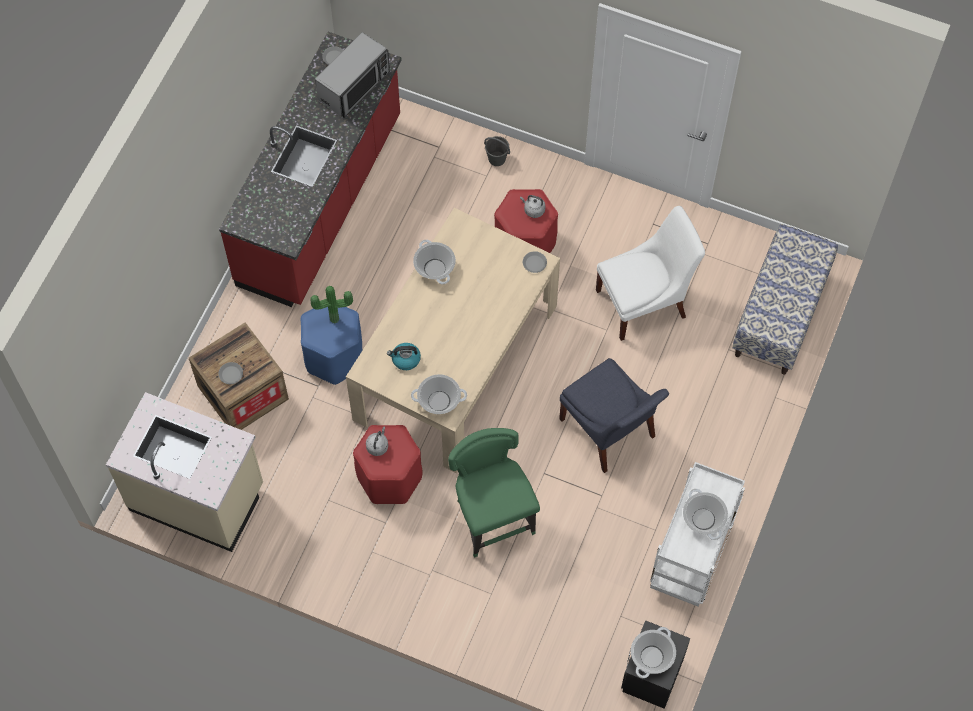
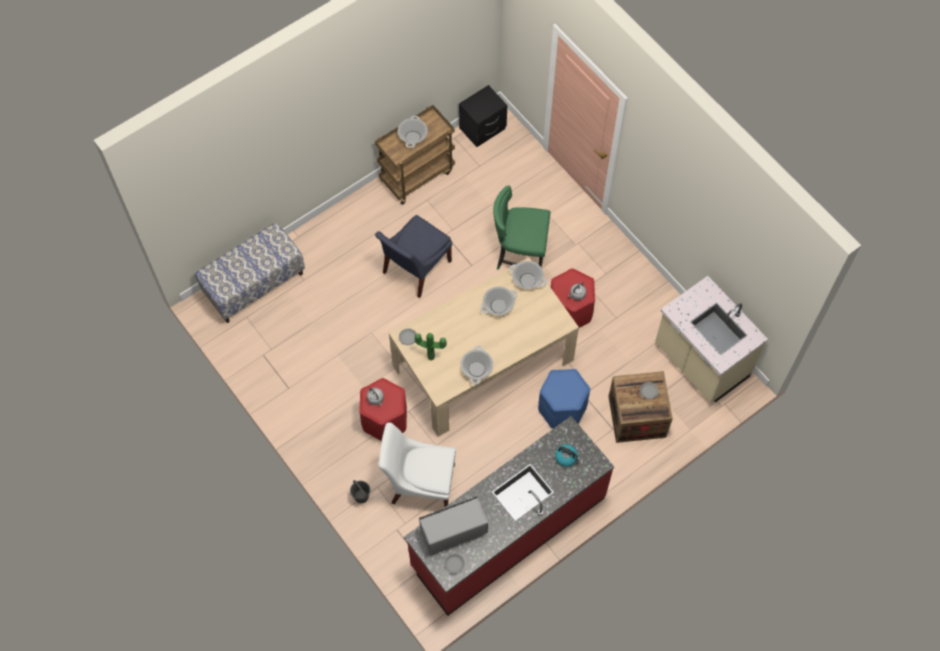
camera: 150 degrees left, 0 degrees up
potted plant [310,286,353,323] -> potted plant moved to [415,333,447,361]
kettle [387,343,421,370] -> kettle moved to [555,444,581,467]
green chair [448,428,540,558] -> green chair turned 90 degrees clockwise [493,185,550,270]
blue chair [559,358,669,473] -> blue chair turned 135 degrees counterclockwise [375,215,452,298]
white chair [596,206,705,341] -> white chair moved to [379,423,456,507]
cooking pot [631,627,676,678] -> cooking pot moved to [480,286,517,315]
white cart [650,462,745,607] -> brown cart [375,105,455,205]

